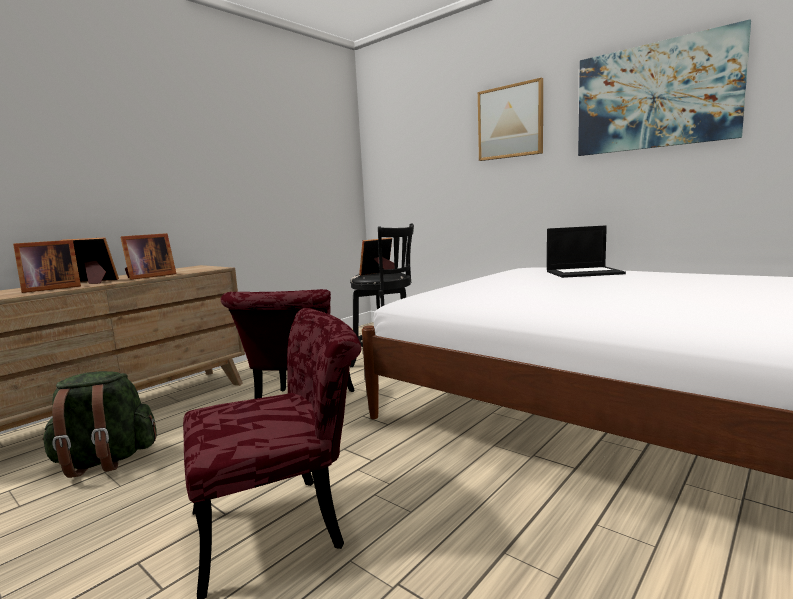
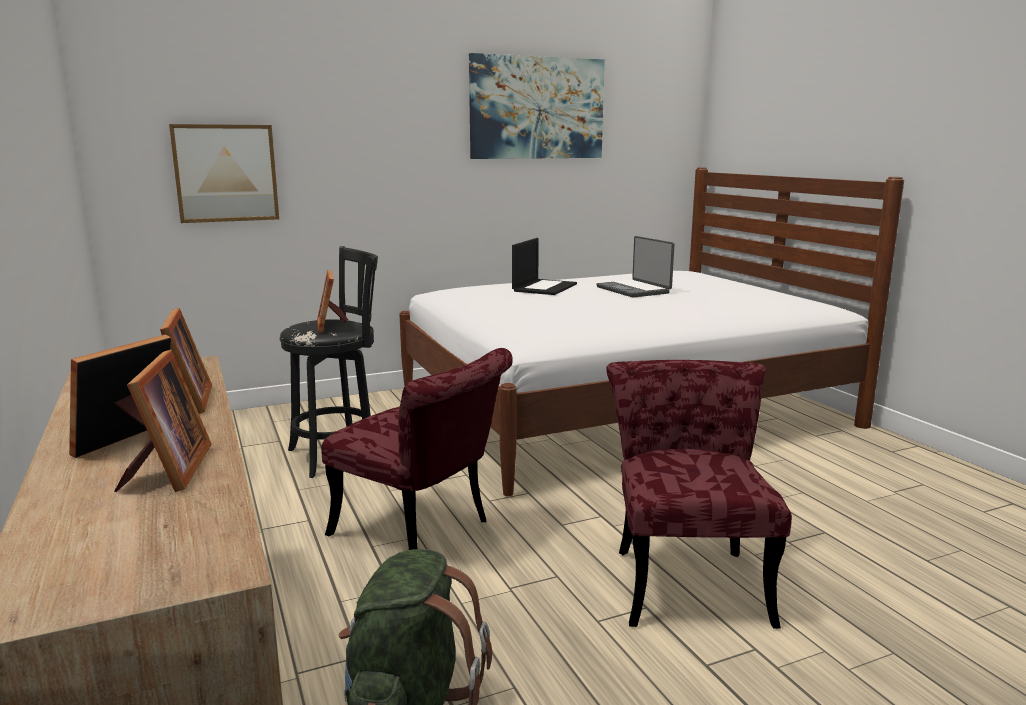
camera: 65 degrees left, 5 degrees up
picture [478,78,543,161] -> picture moved to [169,124,279,223]
none -> laptop [596,236,675,298]

